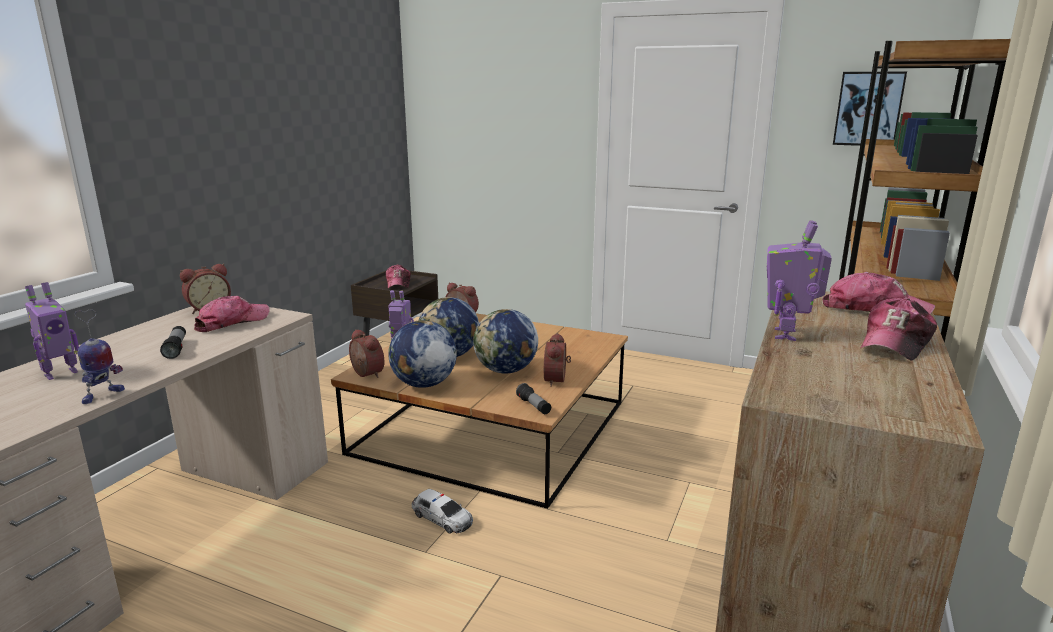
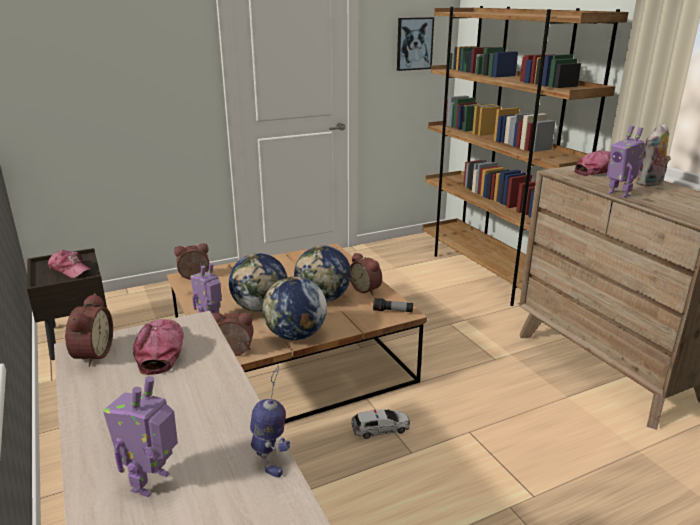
camera: 50 degrees left, 5 degrees up
toy robot [25,282,79,380] -> toy robot turned 150 degrees counterclockwise [103,376,178,497]
flashlight [160,326,186,359] -> none
cap [861,298,937,360] -> plush toy [635,123,671,187]

